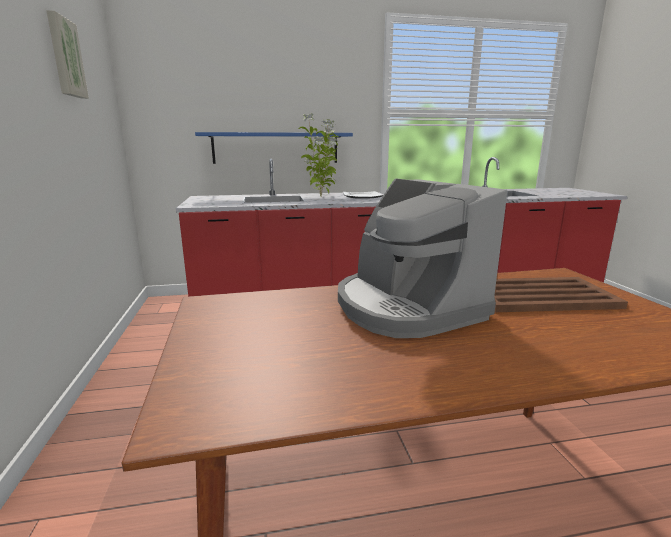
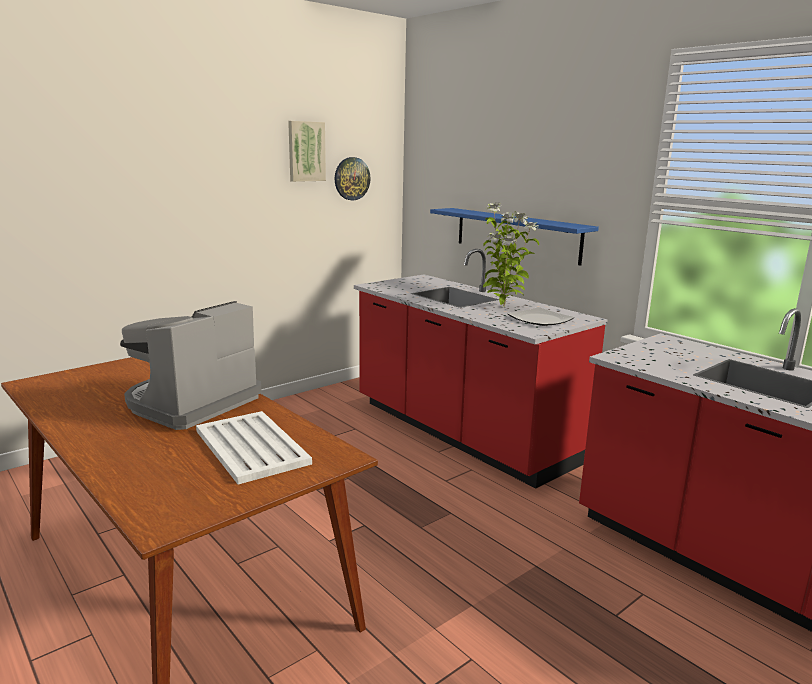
camera: 60 degrees right, 0 degrees up
brown tray [494,277,628,312] -> white tray [196,411,312,484]
none -> wall clock [335,157,371,200]

